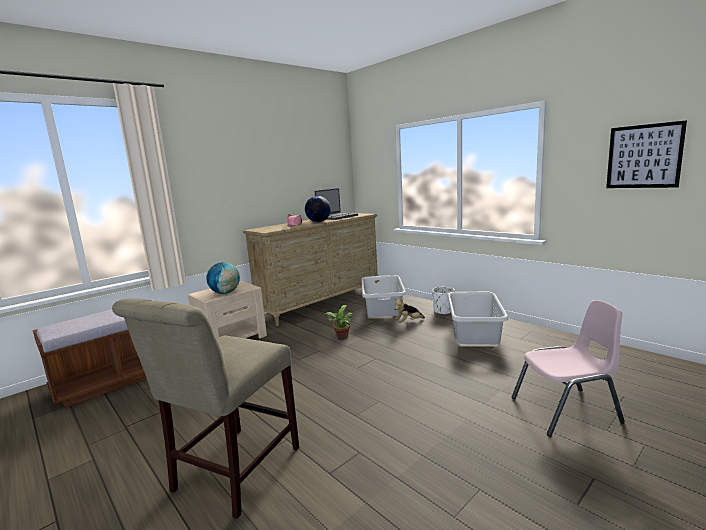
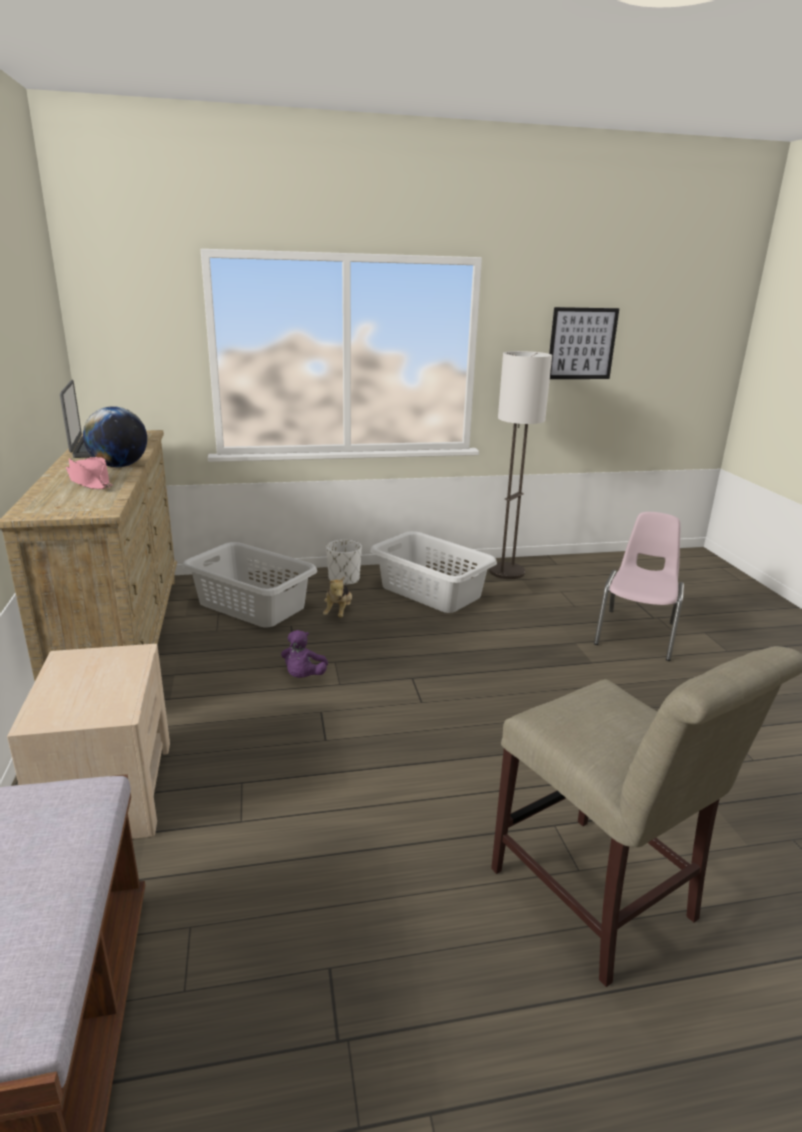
camera: 60 degrees left, 10 degrees up
globe [206,262,240,294] -> none
potted plant [325,305,353,339] -> purple plush toy [281,630,328,678]
none -> floor lamp [489,351,552,579]

